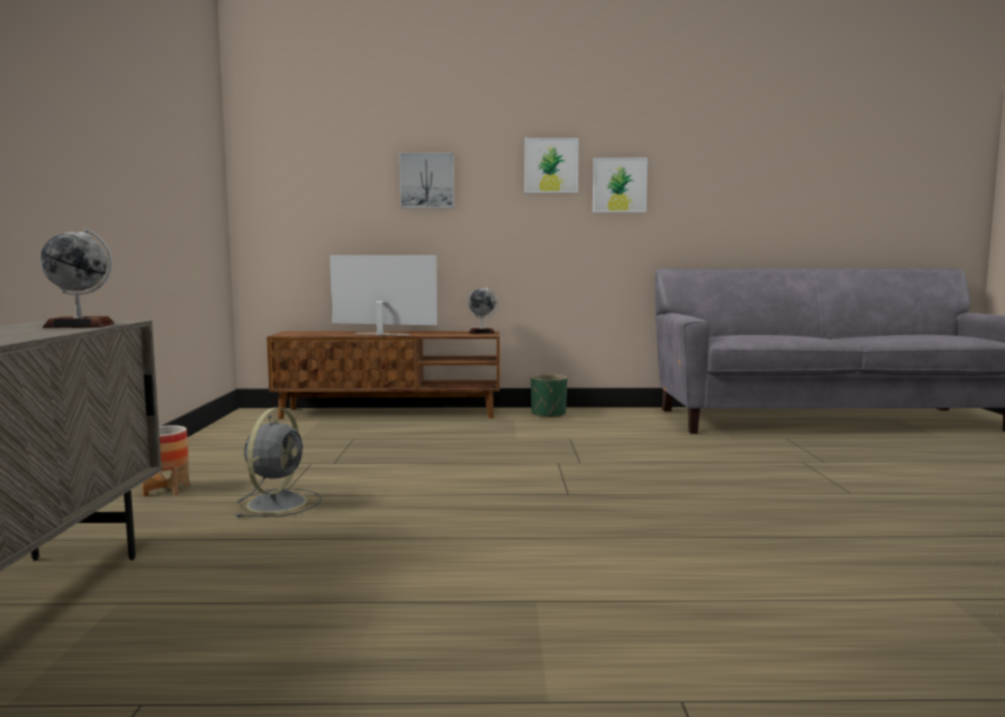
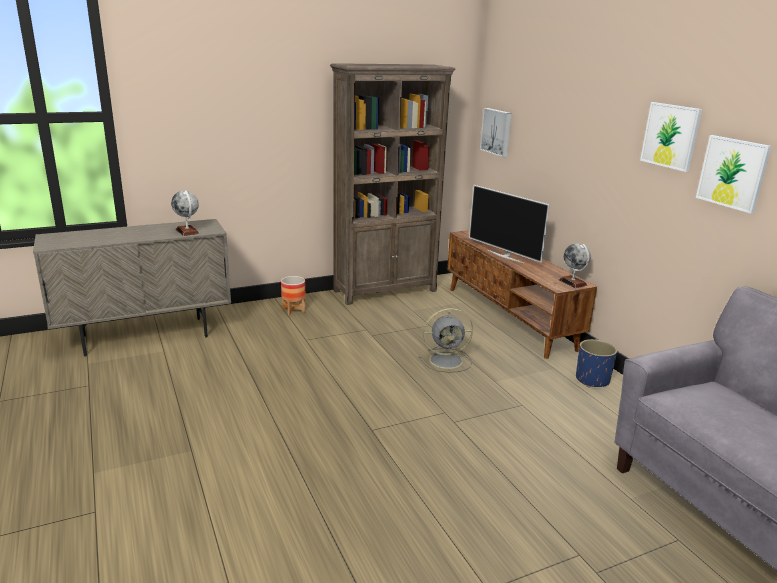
camera: 65 degrees right, 15 degrees up
grey fan [235,408,322,517] -> grey fan moved to [419,308,473,372]
television [330,255,437,335] -> television turned 150 degrees clockwise [469,185,550,263]
picture [399,153,454,208] -> picture moved to [480,108,512,157]
green planter [531,374,568,418] -> blue planter [576,339,617,387]
none -> brown bookcase [330,63,456,305]

